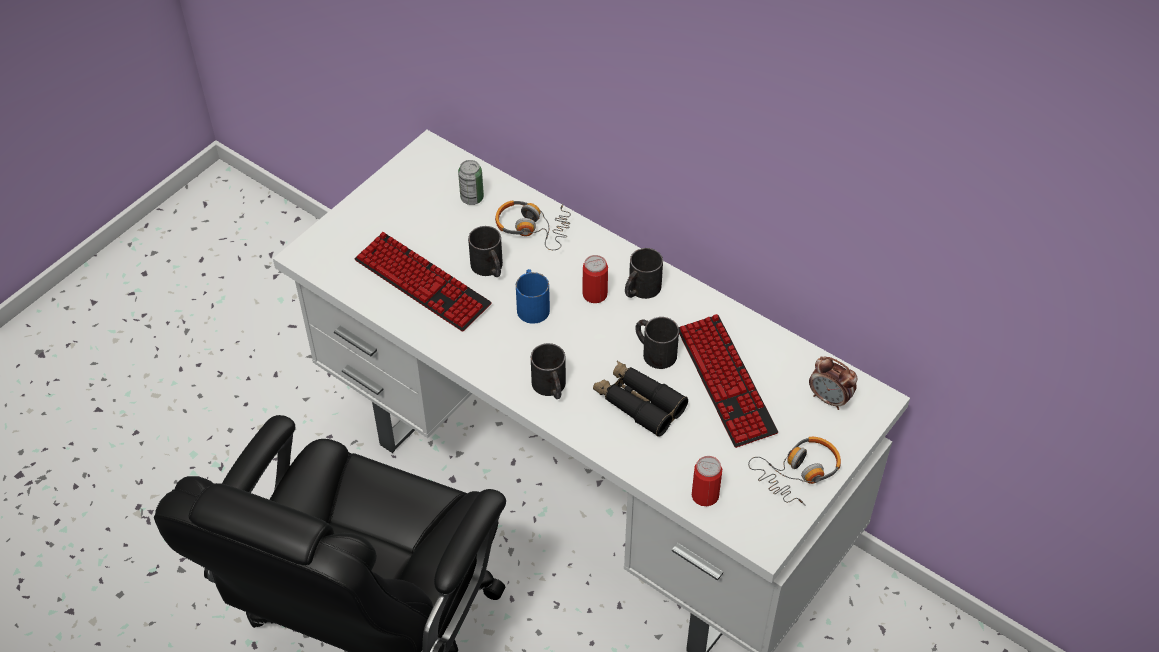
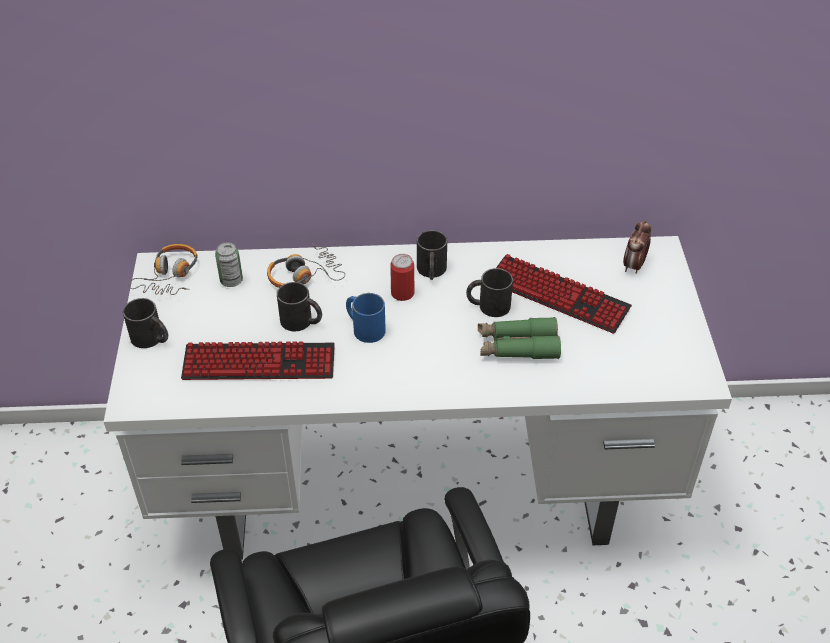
camera: 40 degrees left, 5 degrees down
black mug [531,343,566,399] -> black mug moved to [123,298,168,348]
black binoculars [593,361,688,437] -> green binoculars [478,317,561,359]
can [691,456,722,506] -> none
headphones [748,437,841,506] -> headphones moved to [128,244,198,295]
alarm clock [809,357,857,410] -> alarm clock turned 120 degrees clockwise [623,220,651,274]

